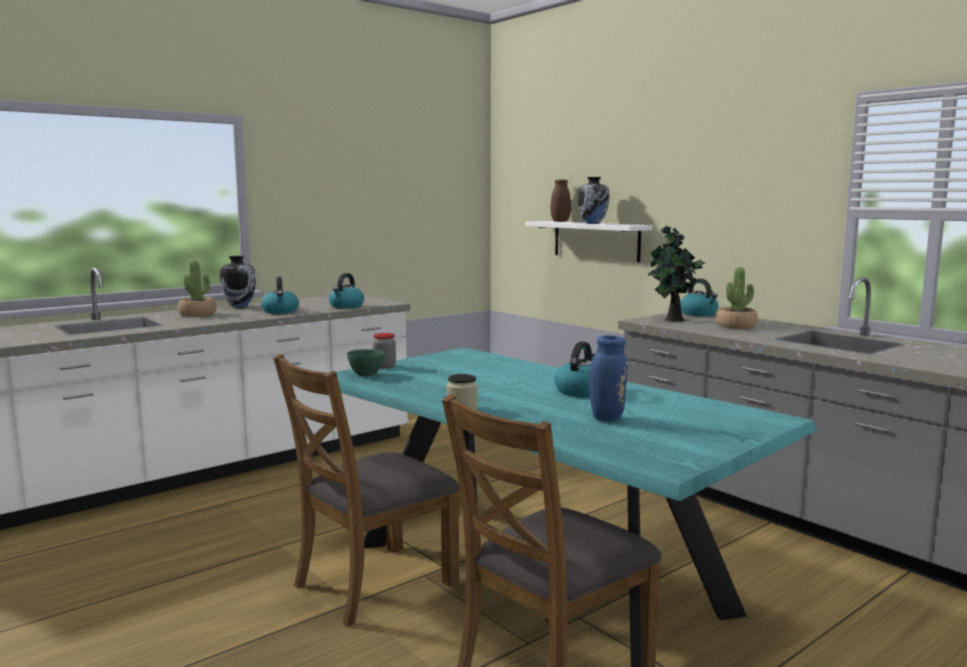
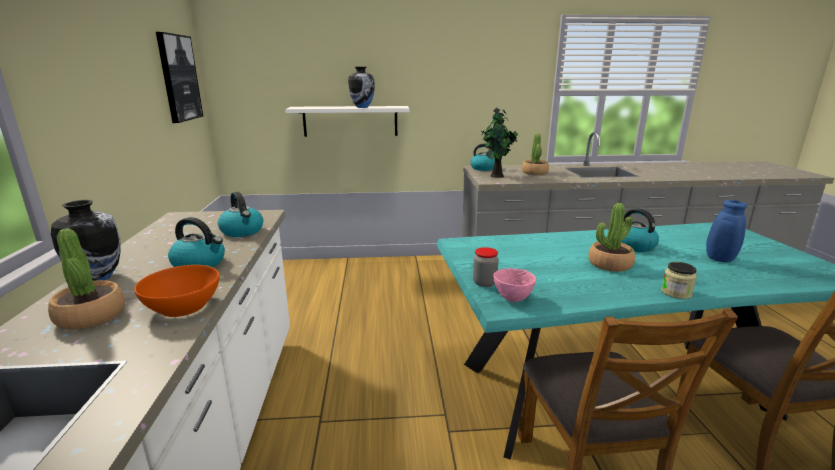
camera: 55 degrees left, 10 degrees up
green bowl [347,349,385,376] -> pink bowl [493,268,536,302]
brown vase [550,179,571,222] -> none
none -> orange bowl [134,265,219,317]
none -> picture [156,32,203,123]
none -> potted plant [589,203,635,272]

